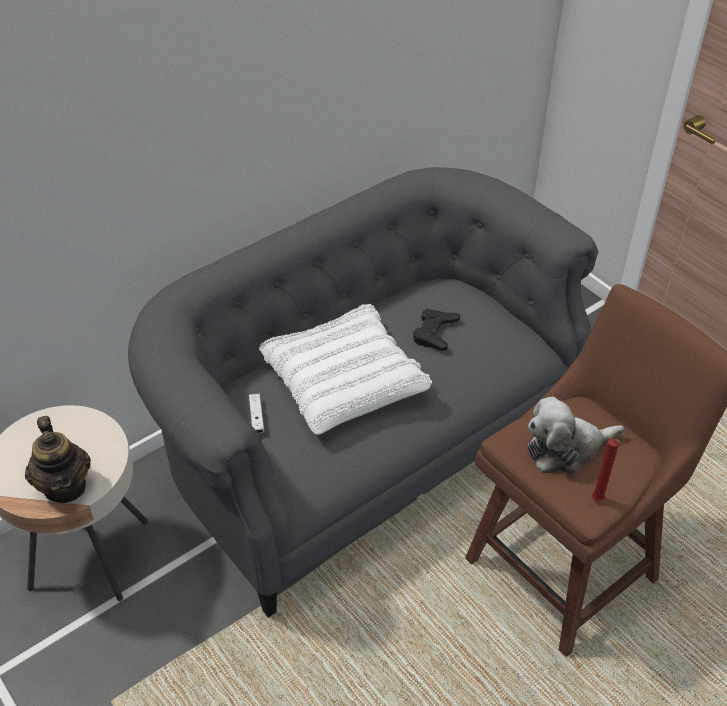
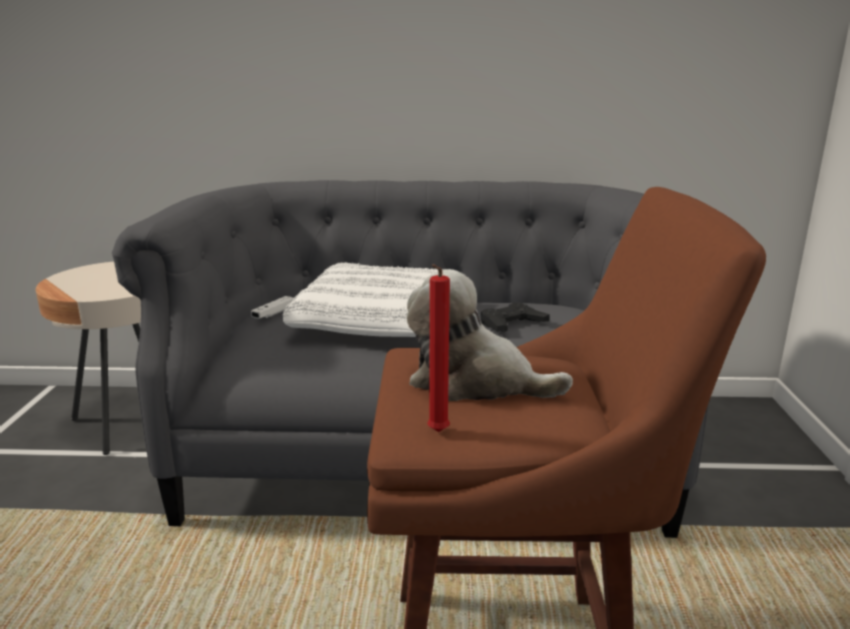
camera: 40 degrees right, 25 degrees down
teapot [25,416,91,503] -> none

